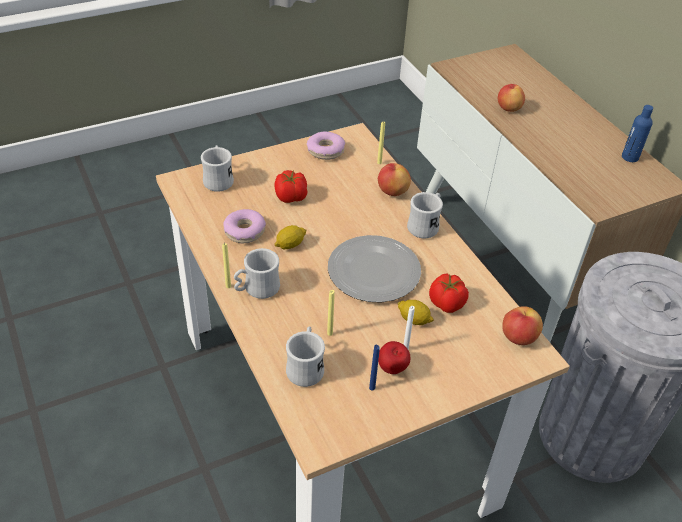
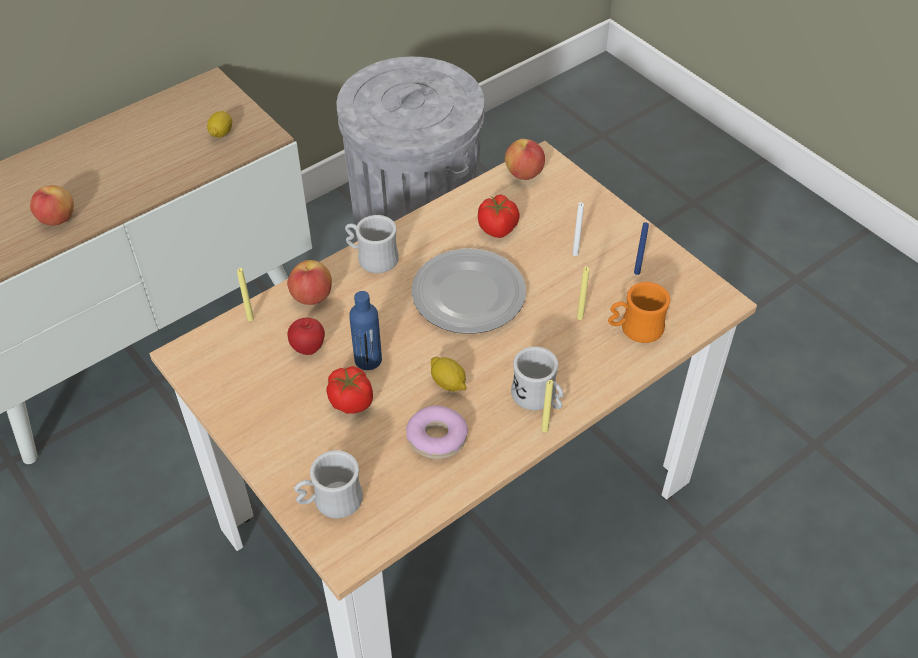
camera: 100 degrees left, 5 degrees up
white mug [286,326,325,387] -> orange mug [608,282,670,343]
donut [307,132,345,160] -> none
apple [378,341,410,374] -> apple moved to [288,318,325,355]
lemon [398,300,434,325] -> lemon moved to [207,111,232,138]
blue bottle [622,105,653,162] -> blue bottle moved to [349,291,382,370]

